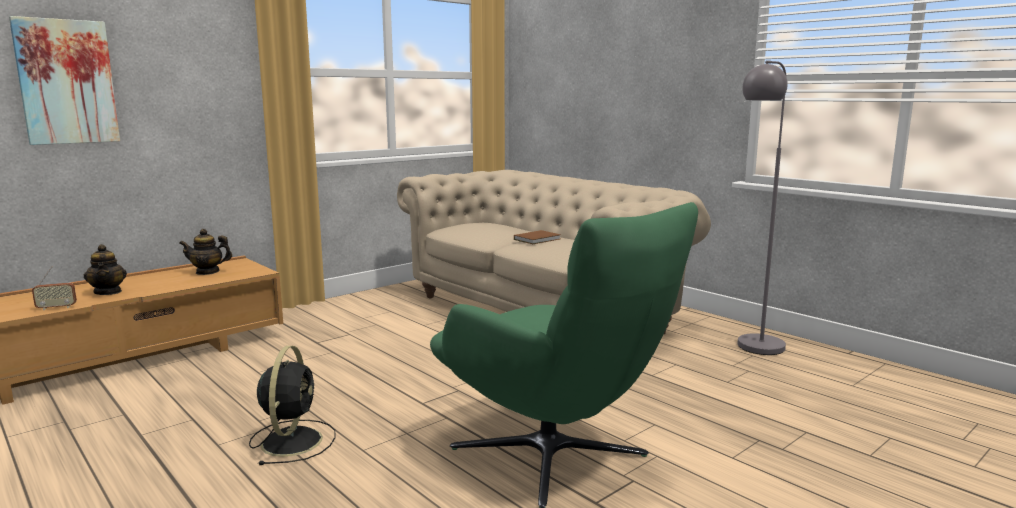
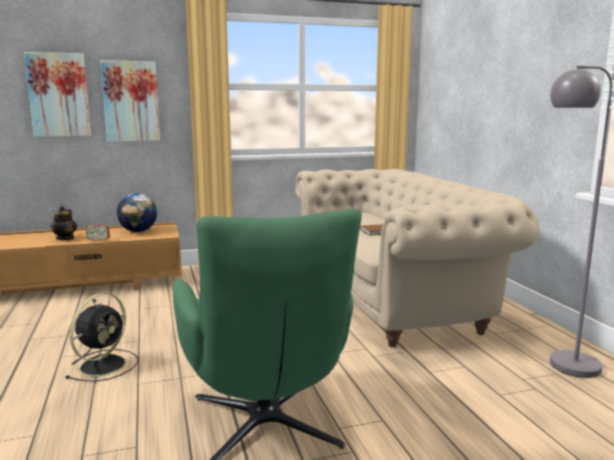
camera: 25 degrees right, 0 degrees up
radio [32,266,77,310] -> radio moved to [86,214,110,241]
teapot [179,229,232,275] -> globe [117,193,157,232]
none -> picture [100,60,160,142]

